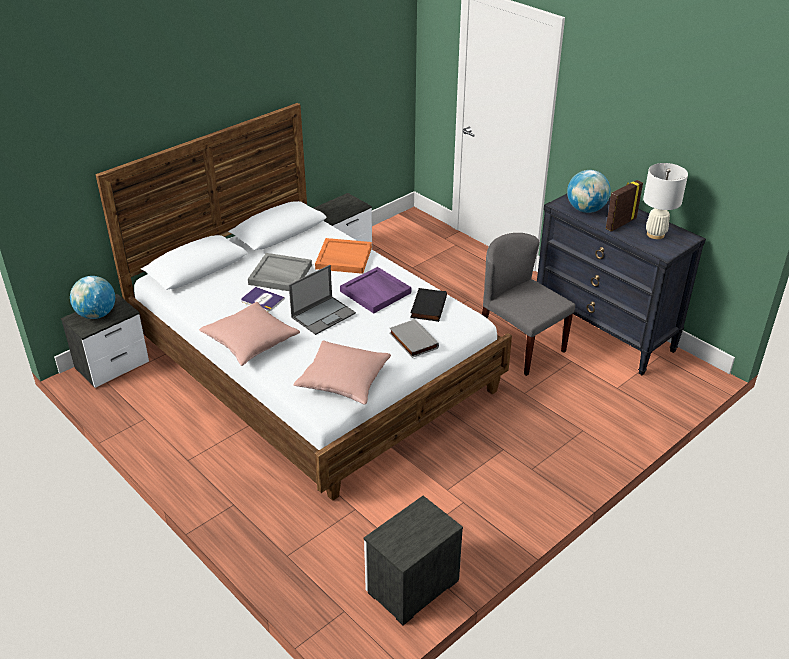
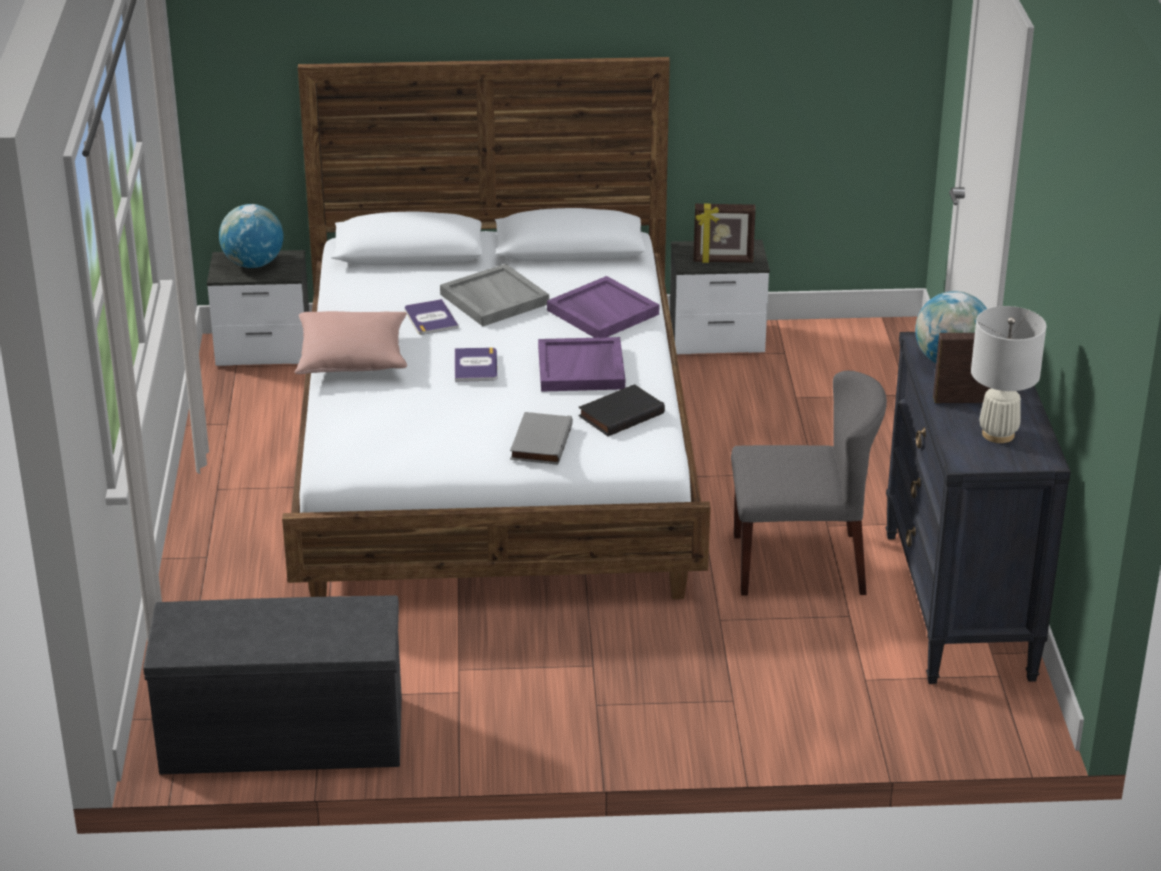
camera: 40 degrees right, 5 degrees down
laptop [289,265,356,335] -> book [455,347,497,382]
pink pillow [293,340,391,405] -> none
orange tray [315,238,372,274] -> purple tray [547,276,659,338]
nightstand [364,496,463,625] -> grey bench [143,595,402,775]
grey chair [482,233,575,376] -> grey chair turned 90 degrees clockwise [731,370,887,595]
none -> picture frame [694,204,756,263]

